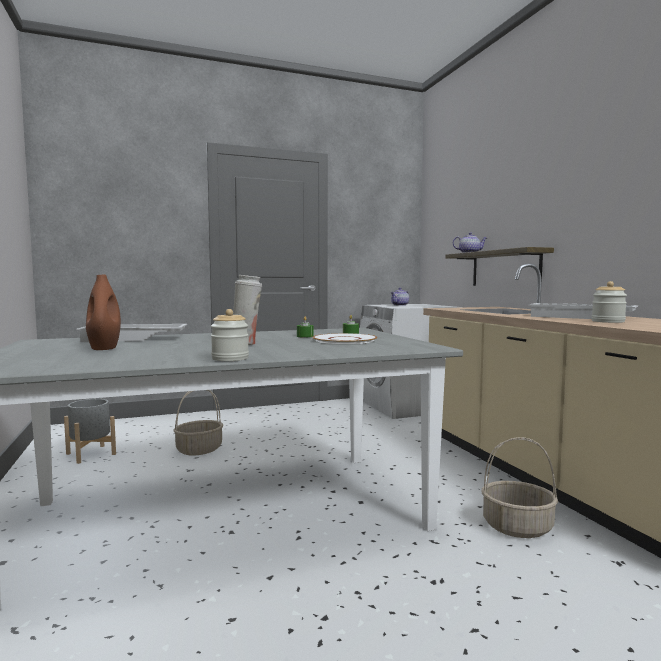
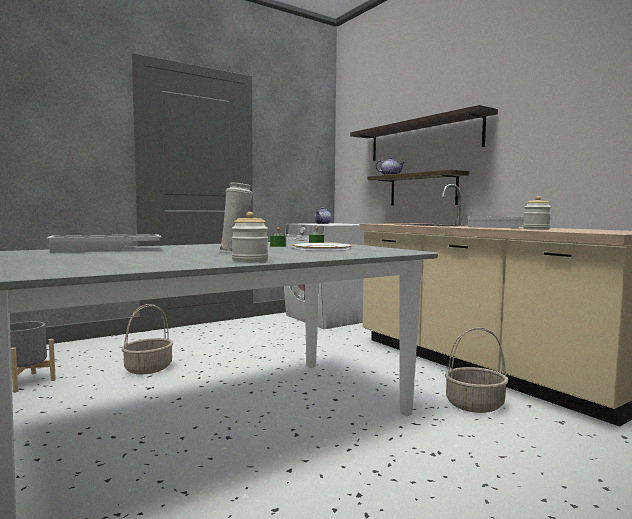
camera: 15 degrees left, 0 degrees up
brown vase [86,274,121,350] -> none
none -> shelf [350,105,498,161]

